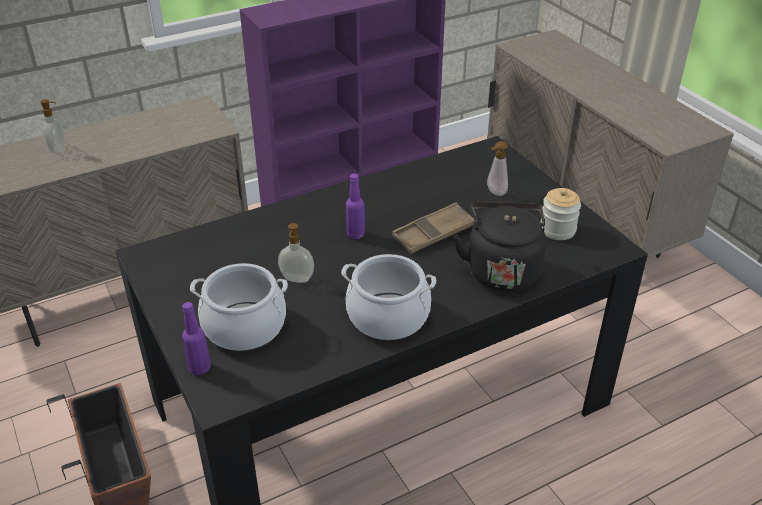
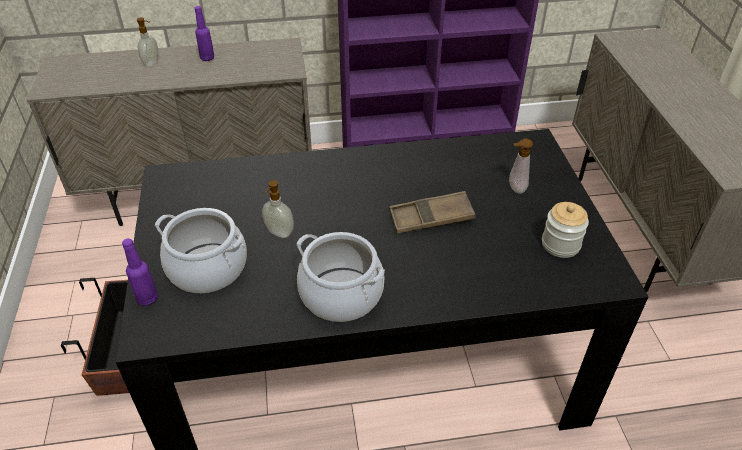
camera: 20 degrees right, 5 degrees up
purple bottle [346,174,365,239] -> purple bottle moved to [195,6,214,61]
black kettle [453,202,546,291] -> none

